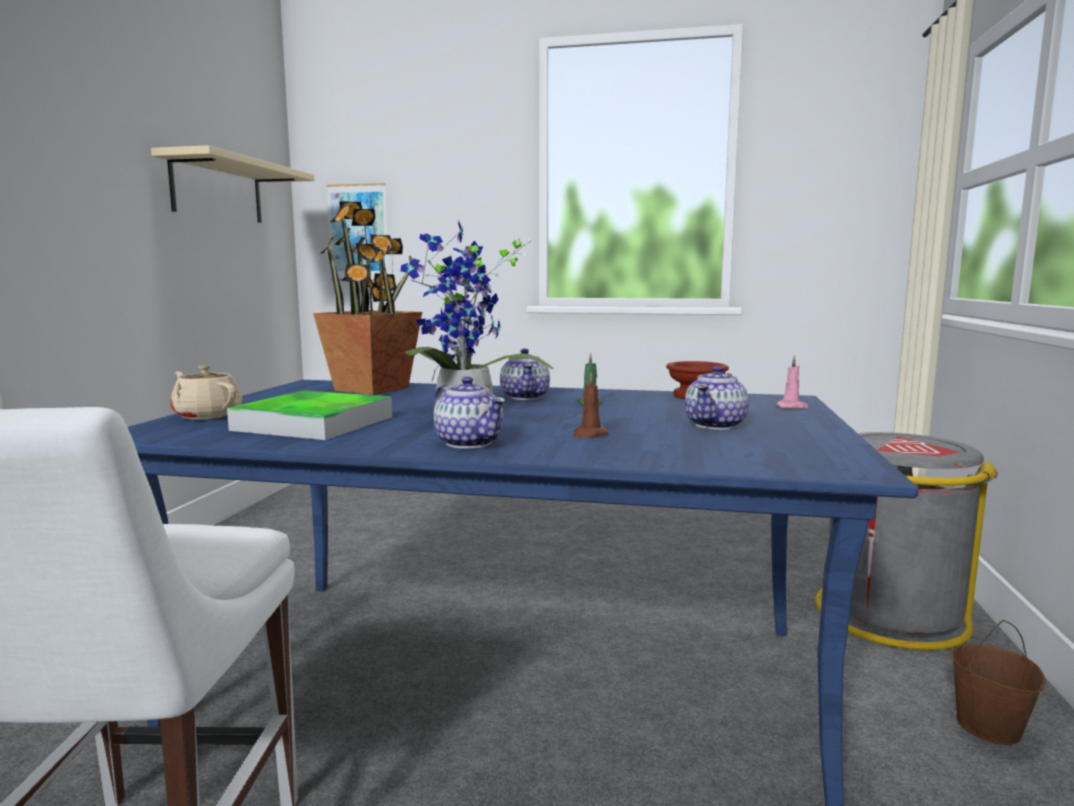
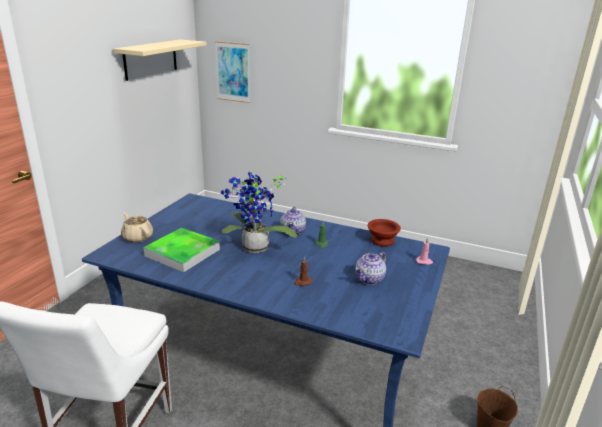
camera: 10 degrees right, 15 degrees up
potted plant [313,201,422,395] -> none
teapot [433,377,505,449] -> none
grey trash can [815,432,998,650] -> none

